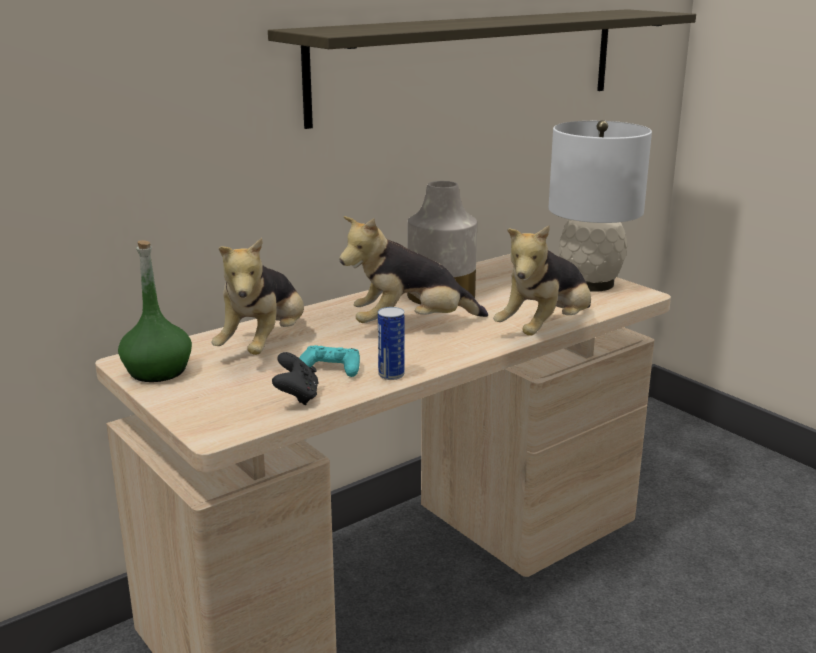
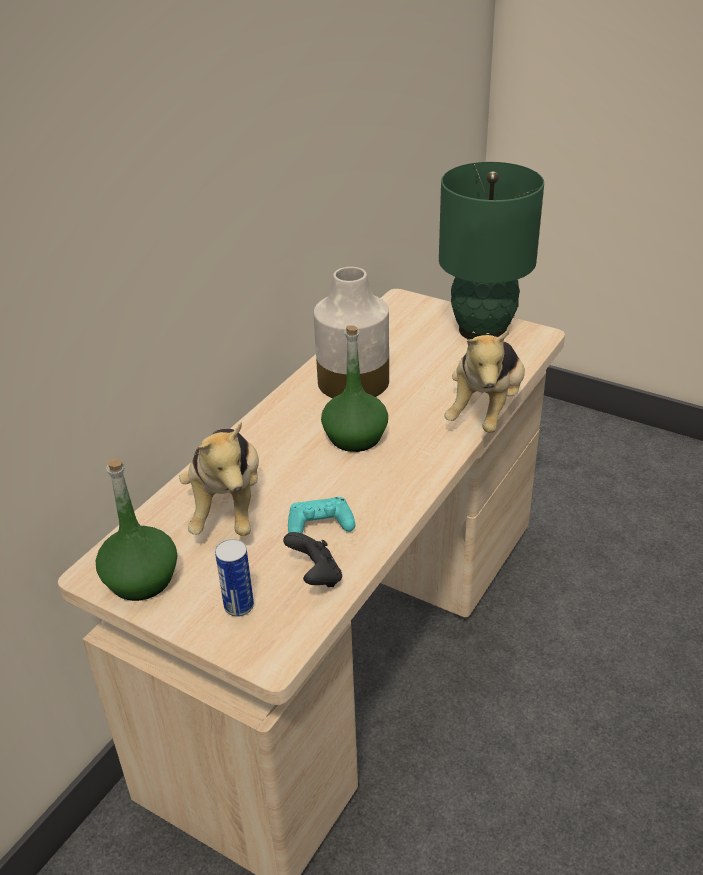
camera: 20 degrees left, 15 degrees up
shelf [268,9,696,129] -> none
plush toy [339,216,488,323] -> green bottle [321,325,388,452]
can [378,307,405,380] -> can moved to [215,539,254,617]
white table lamp [549,120,652,292] -> green table lamp [439,162,544,340]

